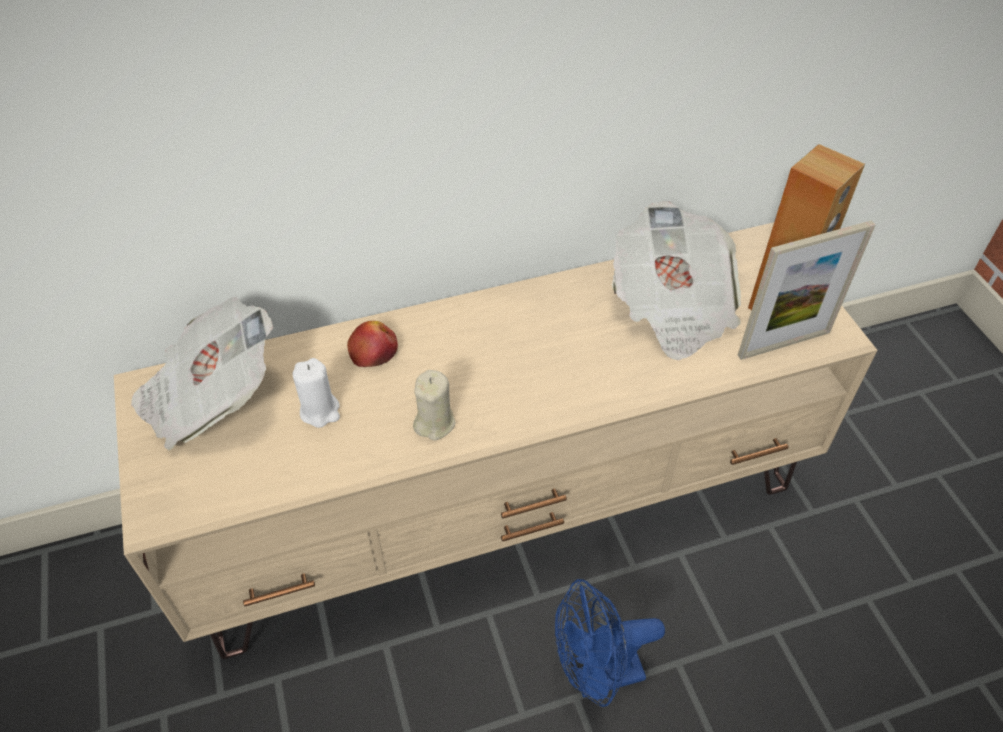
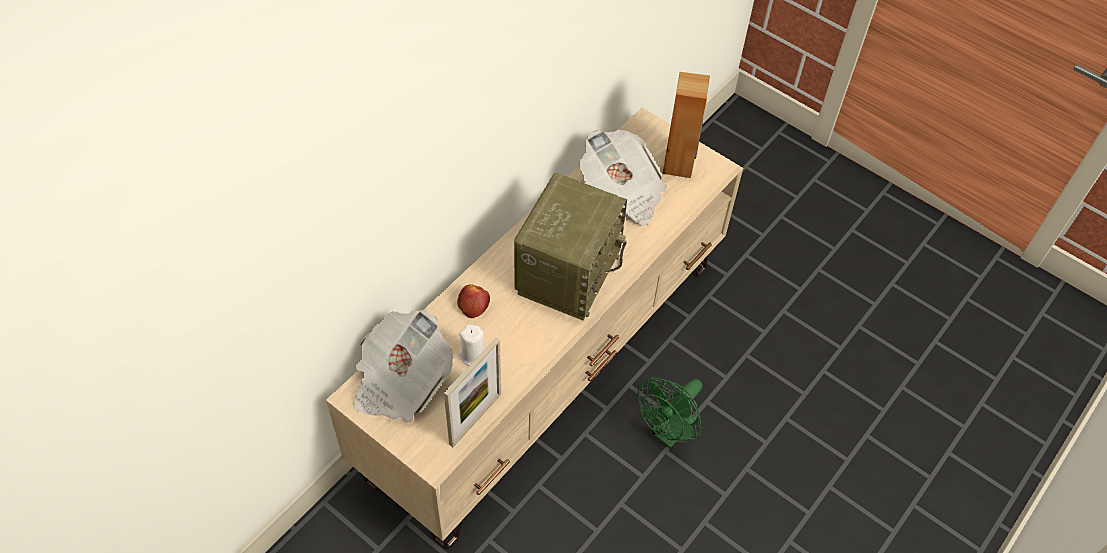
camera: 35 degrees left, 5 degrees up
beige candle [413,370,456,440] -> none
blue fan [555,579,665,707] -> green fan [638,377,702,449]
picture frame [738,221,876,360] -> picture frame moved to [444,337,501,447]
none -> radio [514,173,627,320]

